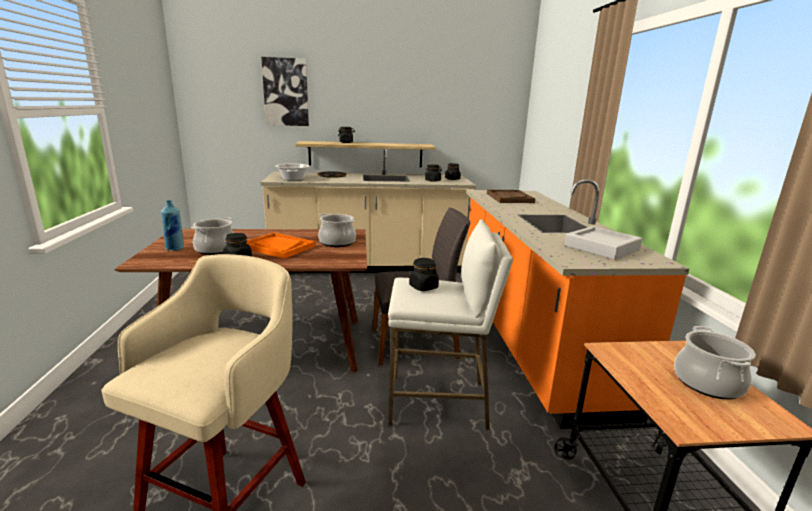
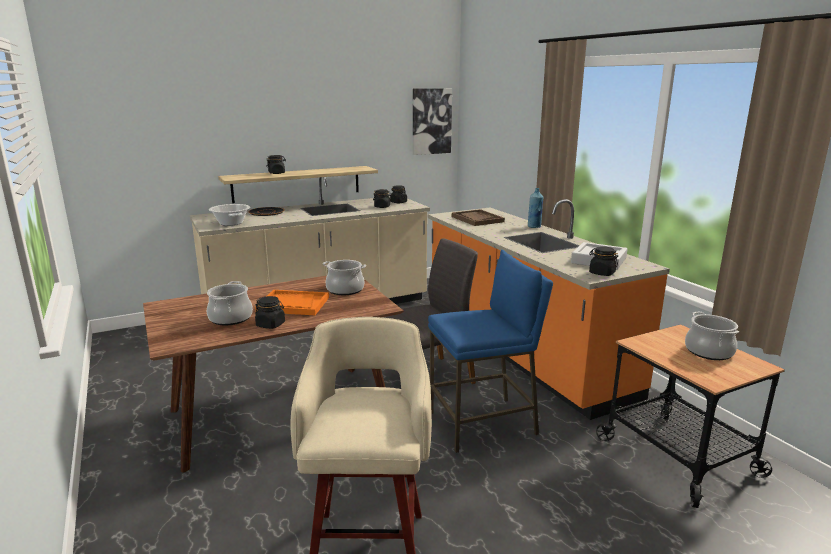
camera: 20 degrees left, 0 degrees up
blue bottle [161,200,184,251] -> blue bottle moved to [528,188,543,228]
picture [261,57,309,126] -> picture moved to [413,88,452,155]
white stool [388,219,513,430] -> blue stool [428,250,553,453]
black jar [409,258,439,291] -> black jar moved to [589,246,618,276]

